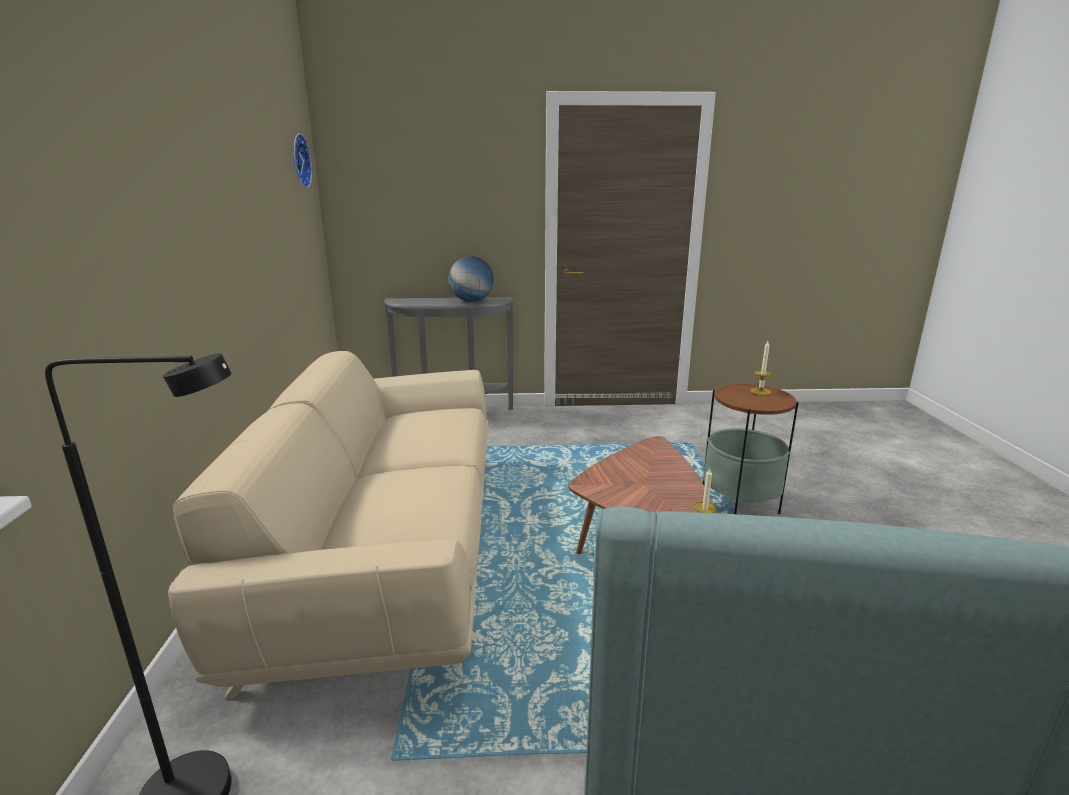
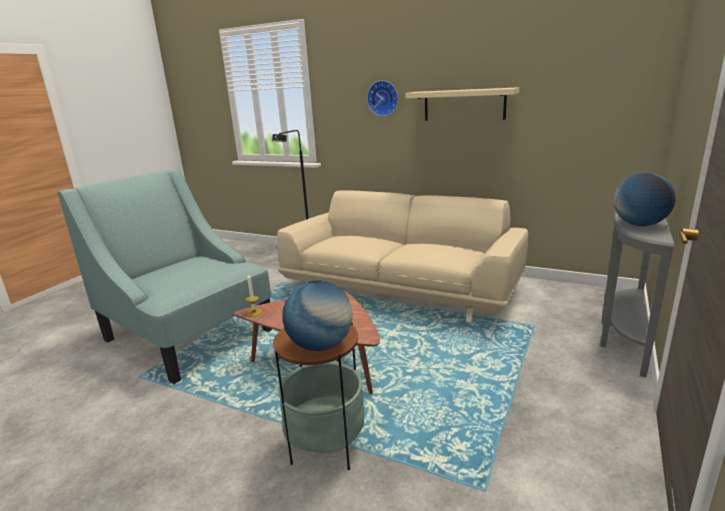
camera: 120 degrees right, 0 degrees up
wall clock [293,133,312,188] -> wall clock moved to [367,80,398,116]
candle [750,341,772,395] -> globe [282,280,353,351]
none -> beige shelf [406,87,519,121]

